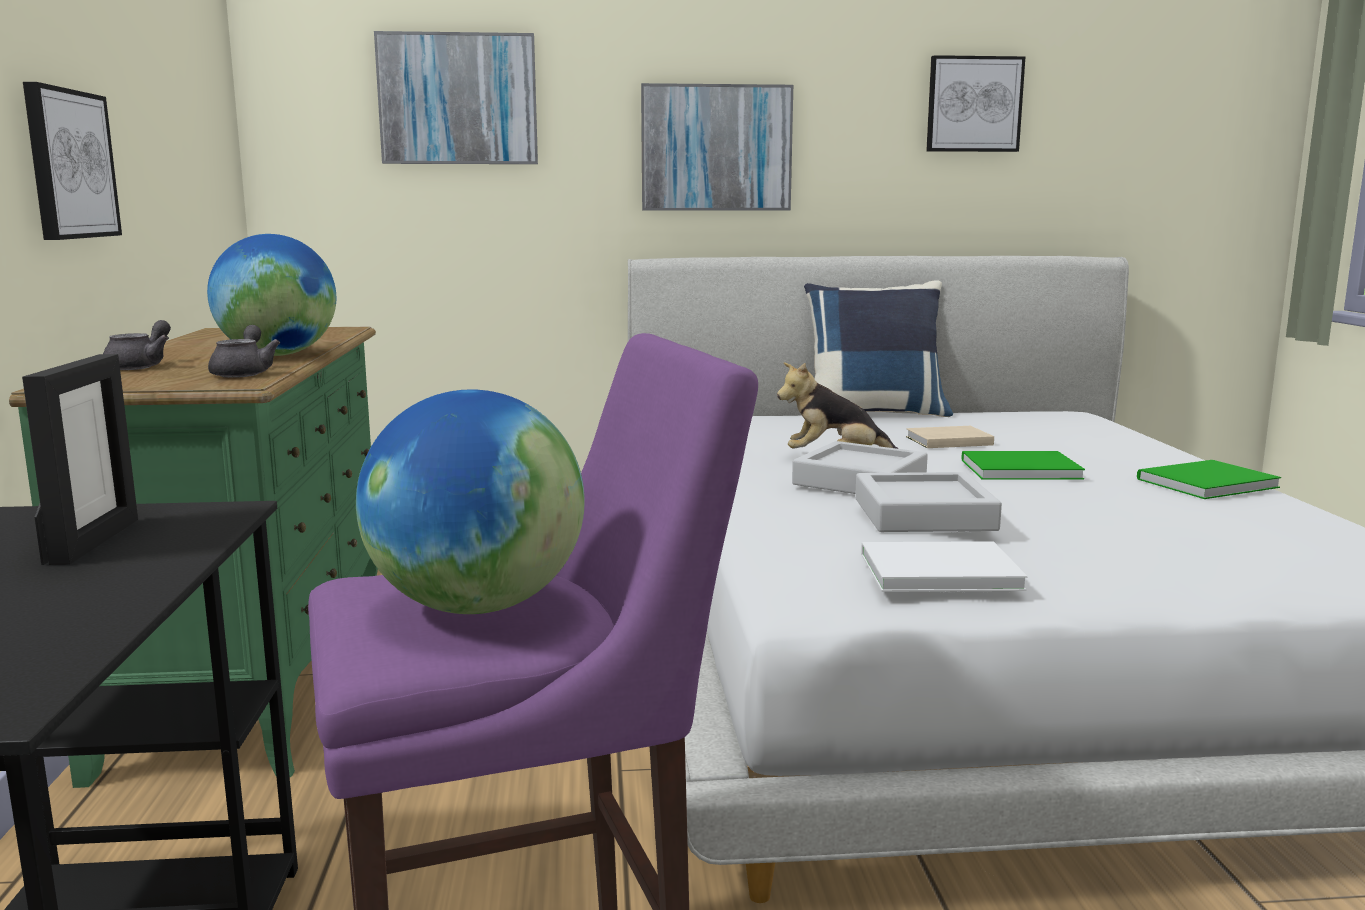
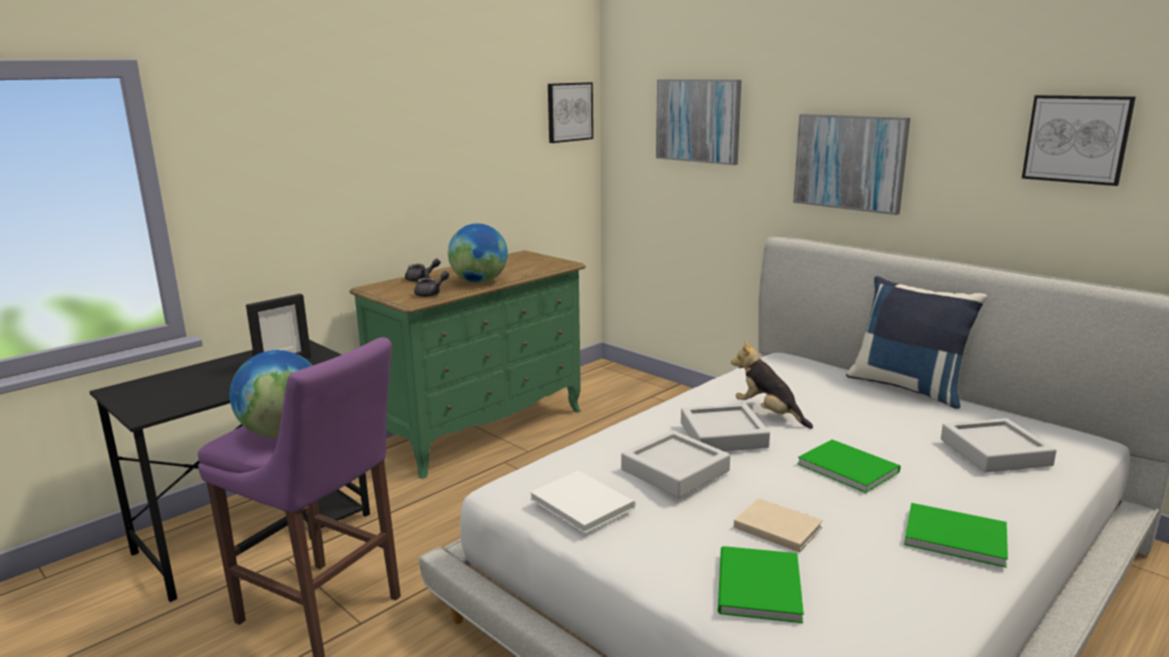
camera: 50 degrees right, 5 degrees up
picture [23,82,122,240] -> picture moved to [548,82,593,143]
beige book [906,426,994,448] -> beige book moved to [734,498,823,552]
none -> green book [718,546,804,623]
none -> grey tray [941,418,1057,473]

